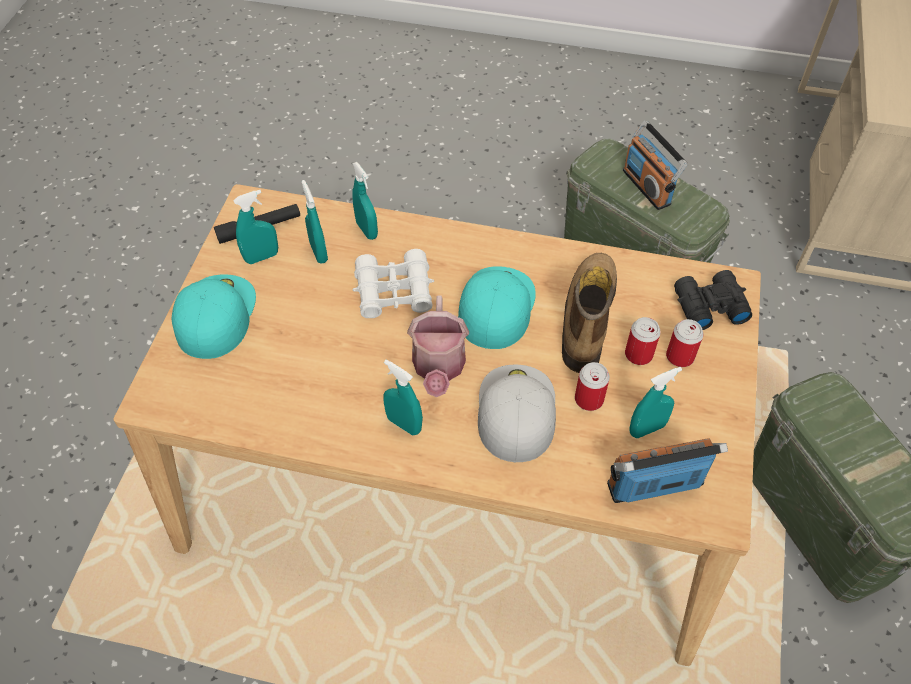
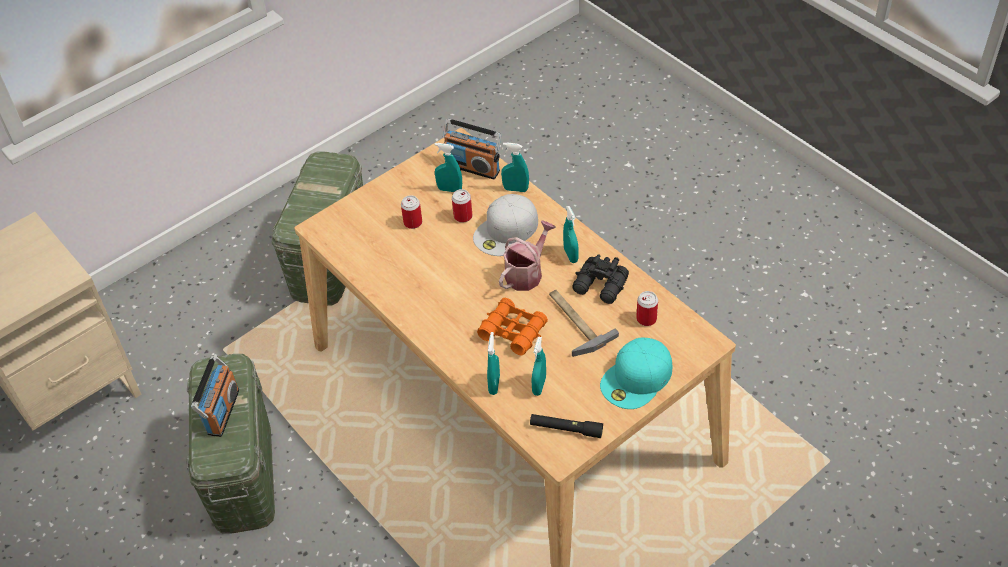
camera: 140 degrees left, 5 degrees down
turquoise spray bottle [233,190,278,264] -> turquoise spray bottle moved to [501,142,529,192]
white binoculars [353,249,434,318] -> orange binoculars [477,298,548,355]
turquoise cap [458,266,536,349] -> none
boot [562,253,617,373] -> none
can [666,319,703,367] -> can moved to [636,291,658,326]
black binoculars [674,270,752,330] -> black binoculars moved to [572,254,629,304]
none -> hammer [549,290,619,357]

